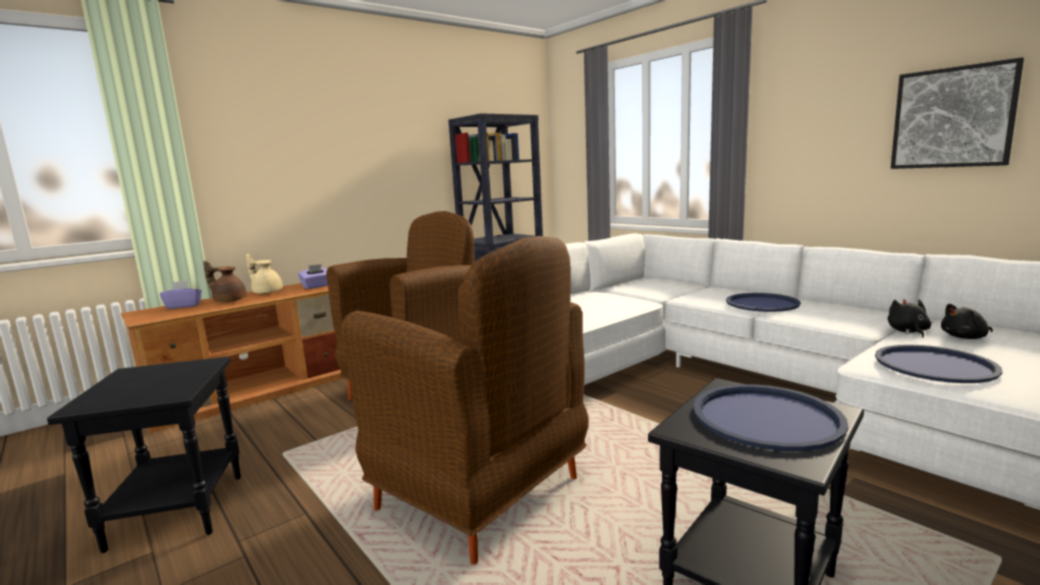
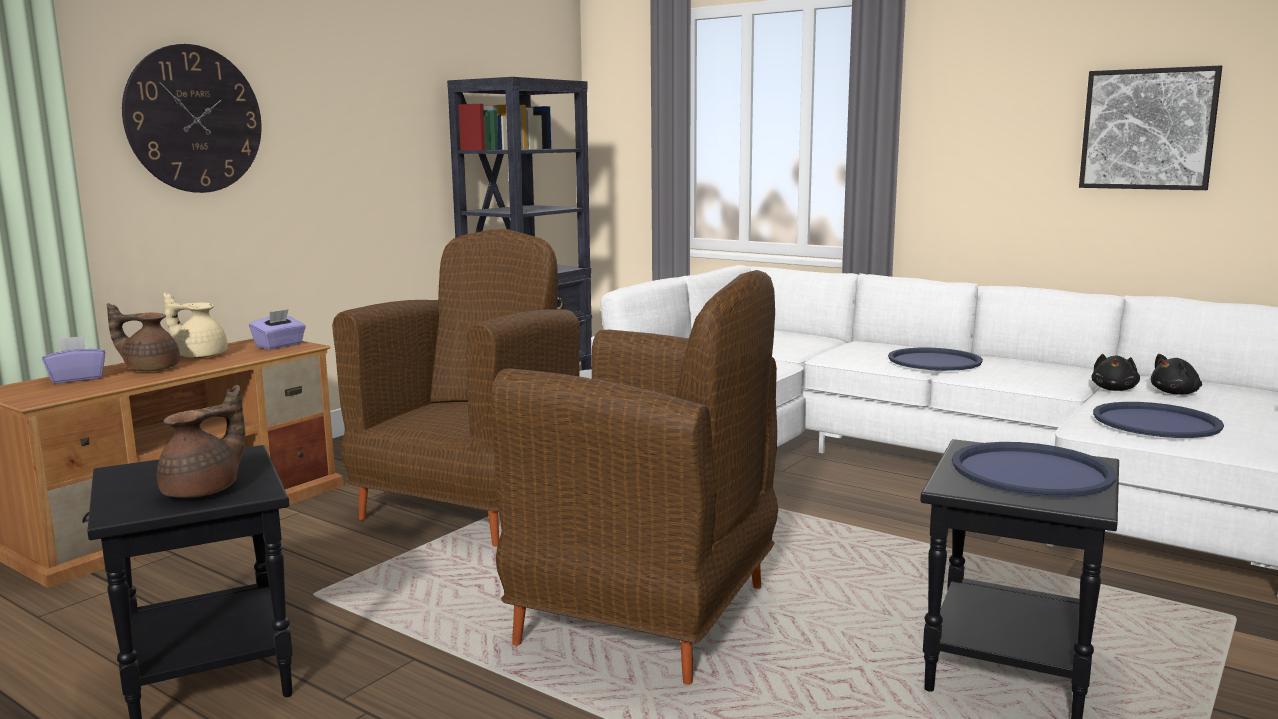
camera: 15 degrees left, 0 degrees up
black plush toy [888,299,931,338] -> black plush toy turned 150 degrees counterclockwise [1091,354,1140,391]
none -> wall clock [122,44,262,193]
none -> brown teapot [157,385,245,498]

